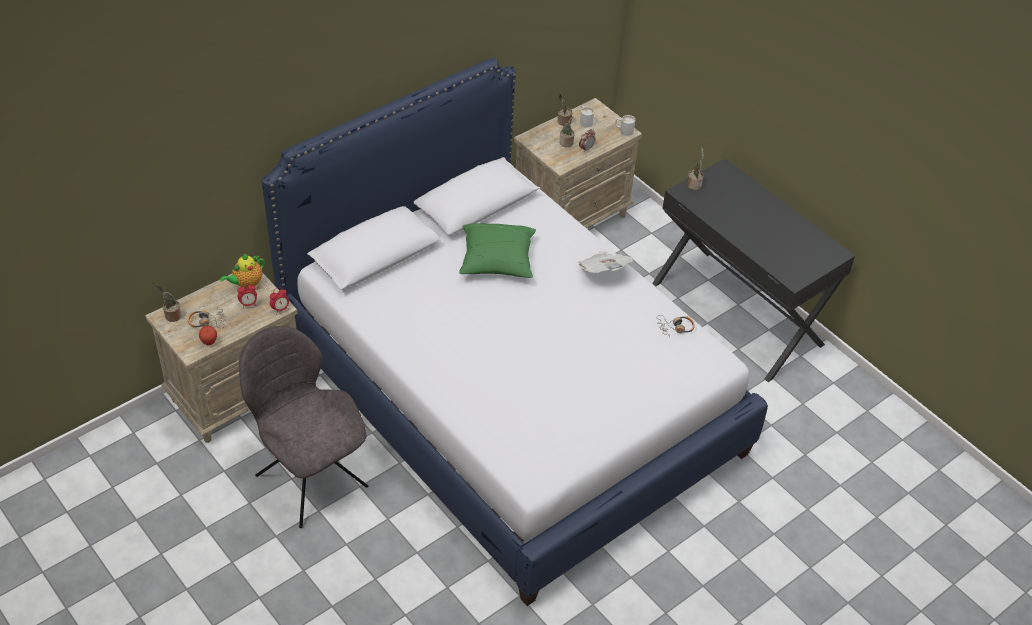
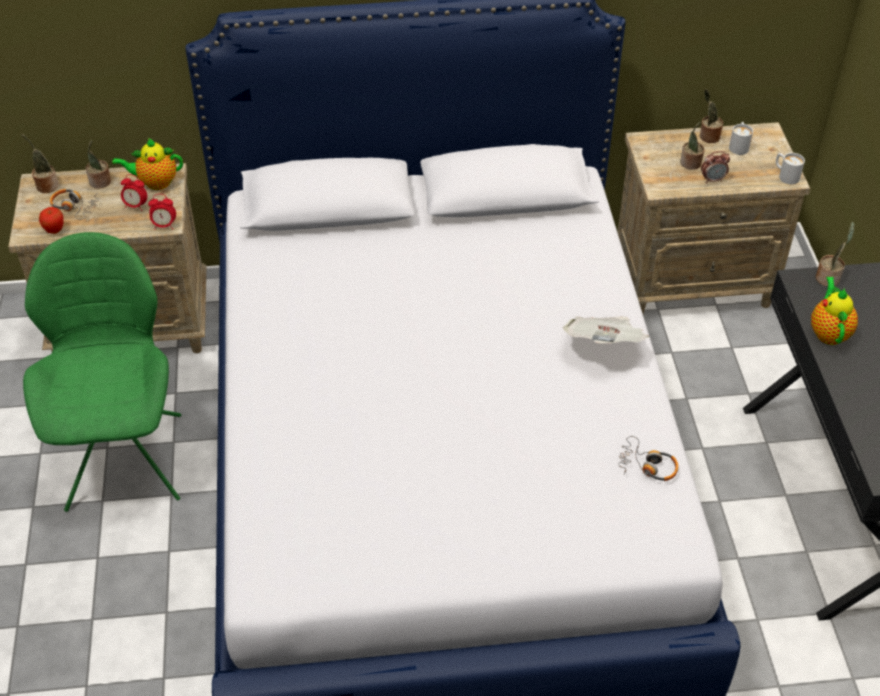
camera: 35 degrees right, 0 degrees up
grey chair [239,326,368,528] -> green chair [23,232,181,512]
green pillow [459,223,536,278] -> none
none -> potted plant [86,140,111,188]
none -> teapot [811,277,858,345]

